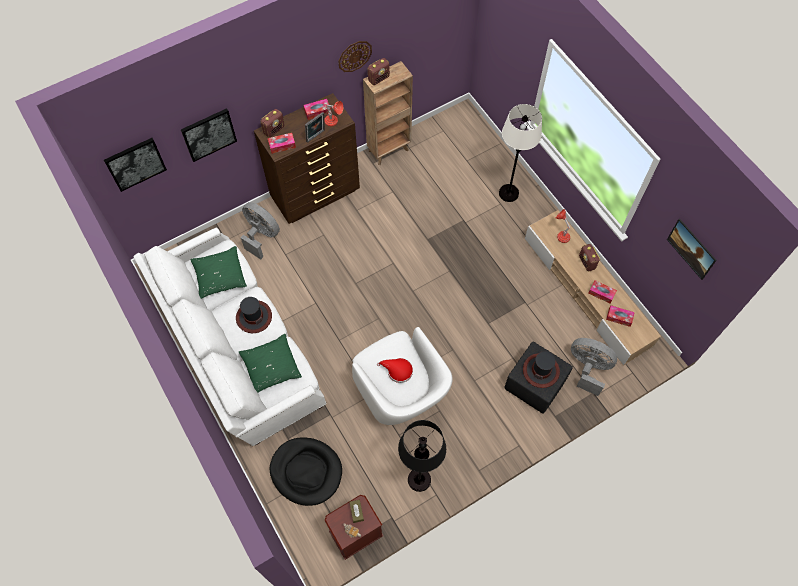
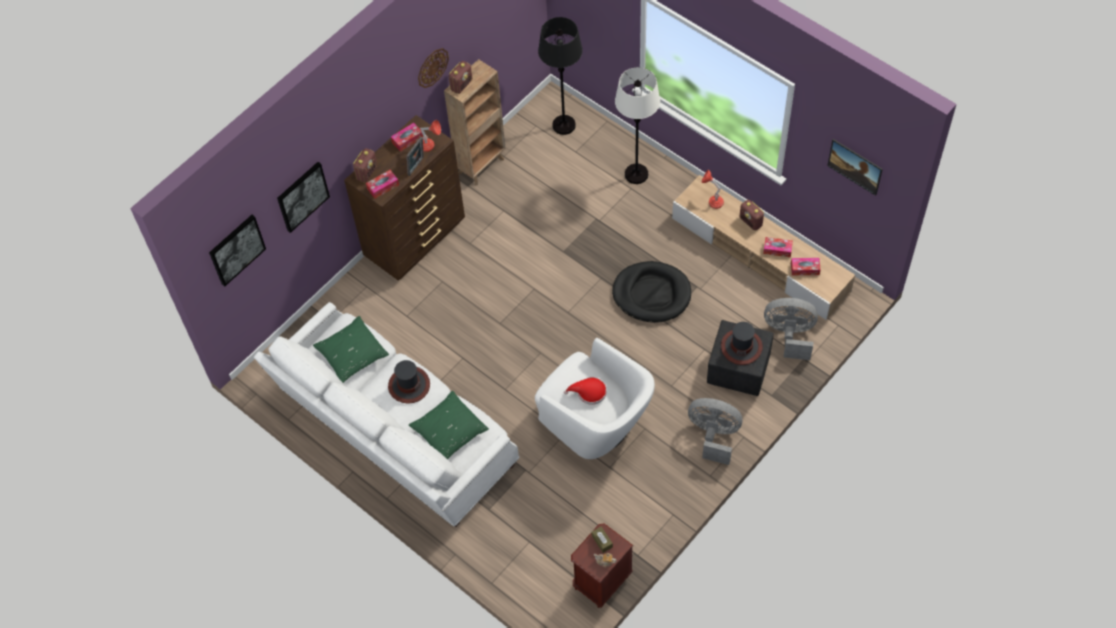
camera: 15 degrees left, 5 degrees down
grey fan [241,202,280,260] -> grey fan moved to [688,398,742,465]
black dog bed [270,437,342,506] -> black dog bed moved to [612,261,691,323]
black floor lamp [398,420,446,492] -> black floor lamp moved to [538,17,583,135]

